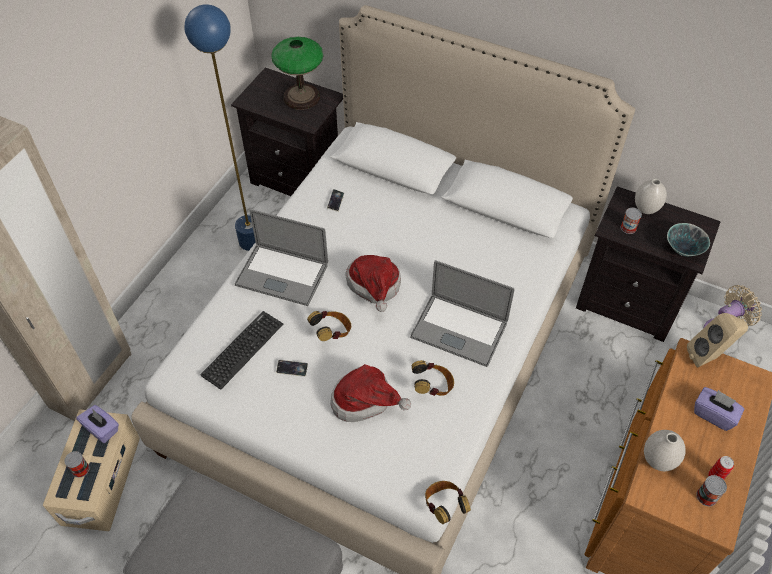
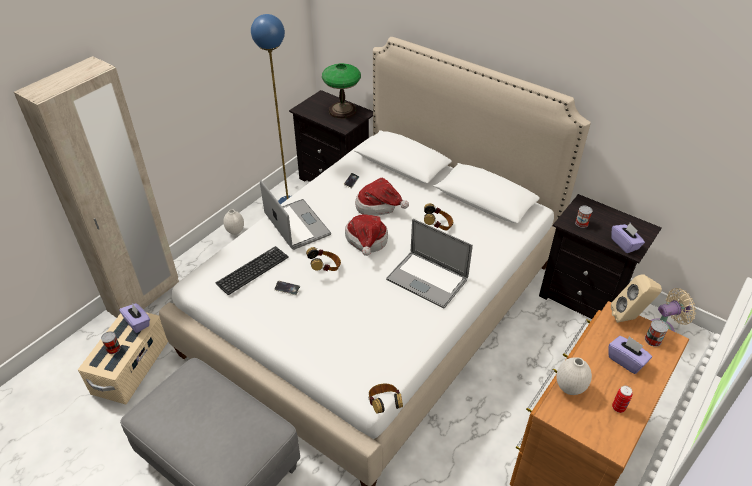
camera: 10 degrees right, 10 degrees down
laptop [235,209,328,306] -> laptop turned 150 degrees counterclockwise [260,180,331,250]
hat [330,364,411,422] -> hat moved to [355,178,409,216]
headphones [411,360,454,396] -> headphones moved to [424,203,453,230]
white vase [635,179,667,214] -> white vase moved to [223,209,244,235]
bowl [667,223,710,256] -> purple tissue box [611,223,645,253]
can [696,475,727,506] -> can moved to [645,319,668,347]

